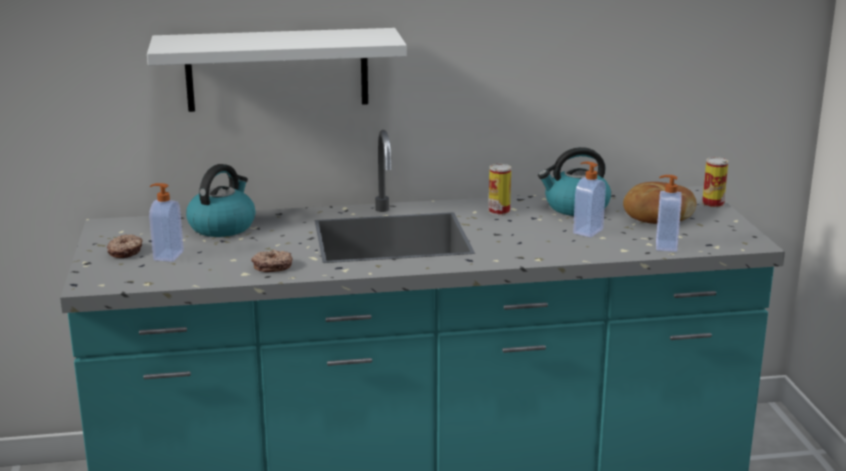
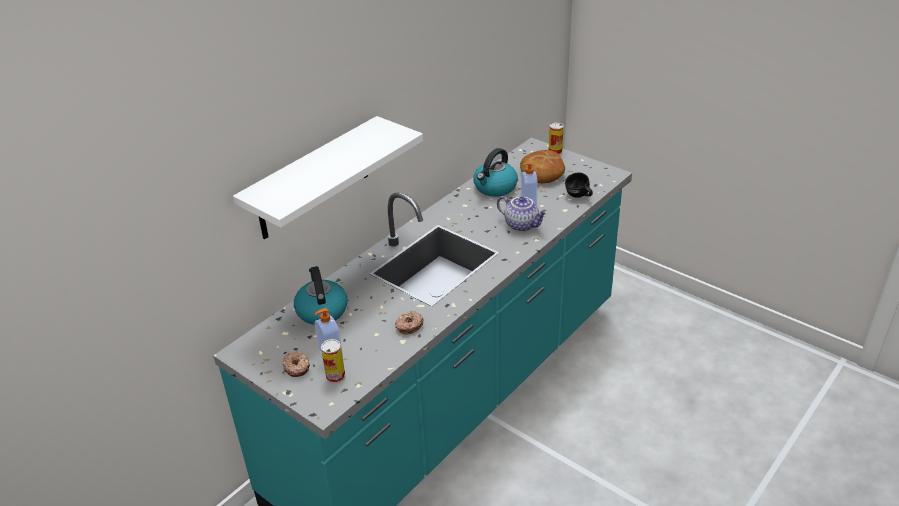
camera: 40 degrees left, 15 degrees up
can [489,164,511,216] -> can moved to [321,339,345,383]
soap dispenser [656,175,682,252] -> black mug [565,172,593,198]
none -> teapot [497,196,548,232]

